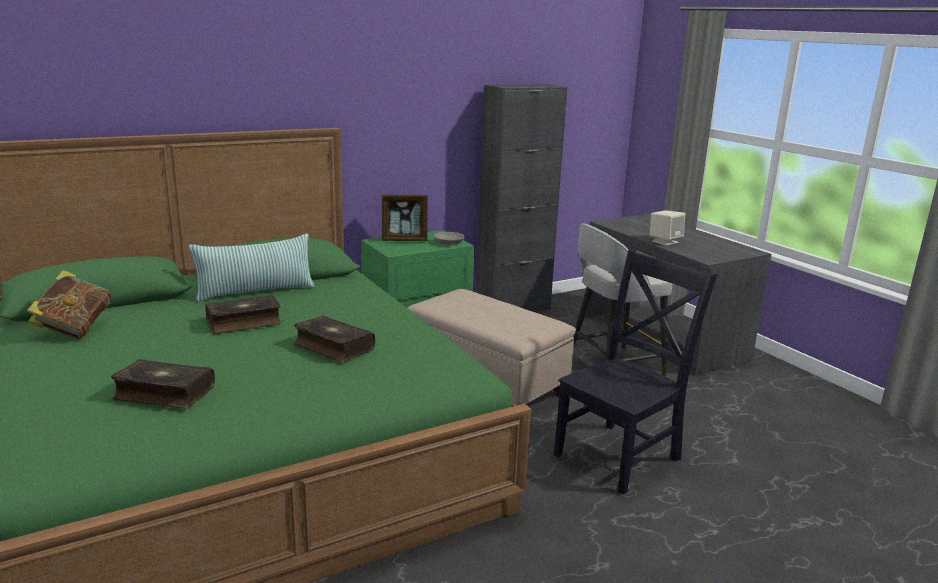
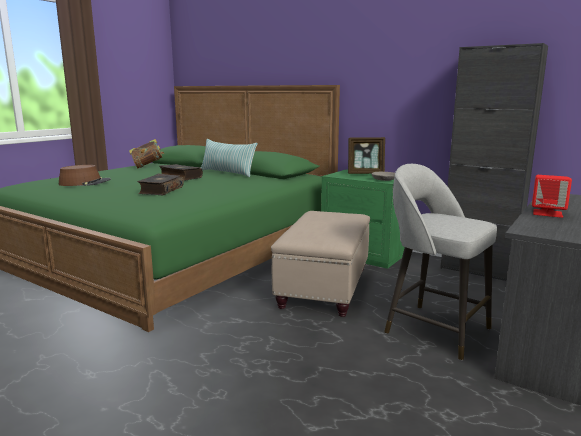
camera: 65 degrees right, 5 degrees down
book [111,359,215,409] -> brown hat [59,165,111,186]
picture frame [382,194,428,241] -> picture frame turned 60 degrees counterclockwise [348,137,385,174]
black chair [554,249,718,494] -> none
beige speaker [650,210,685,246] -> red speaker [532,175,572,218]

